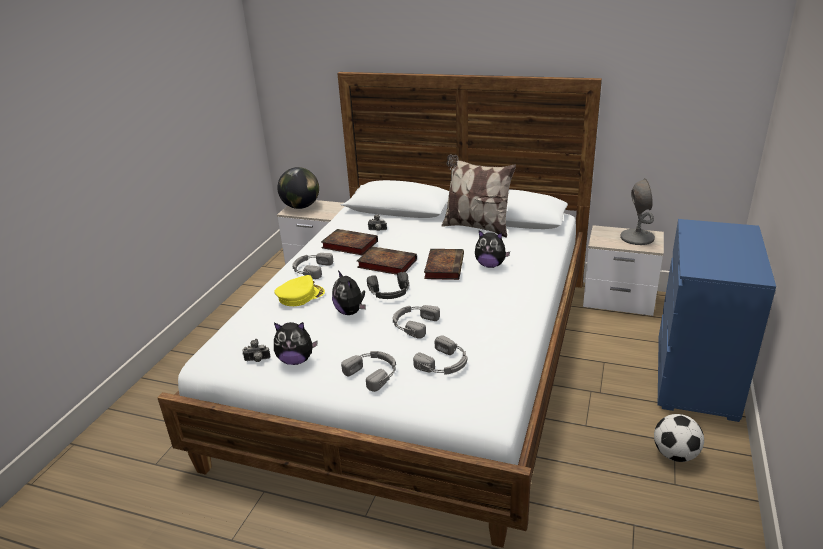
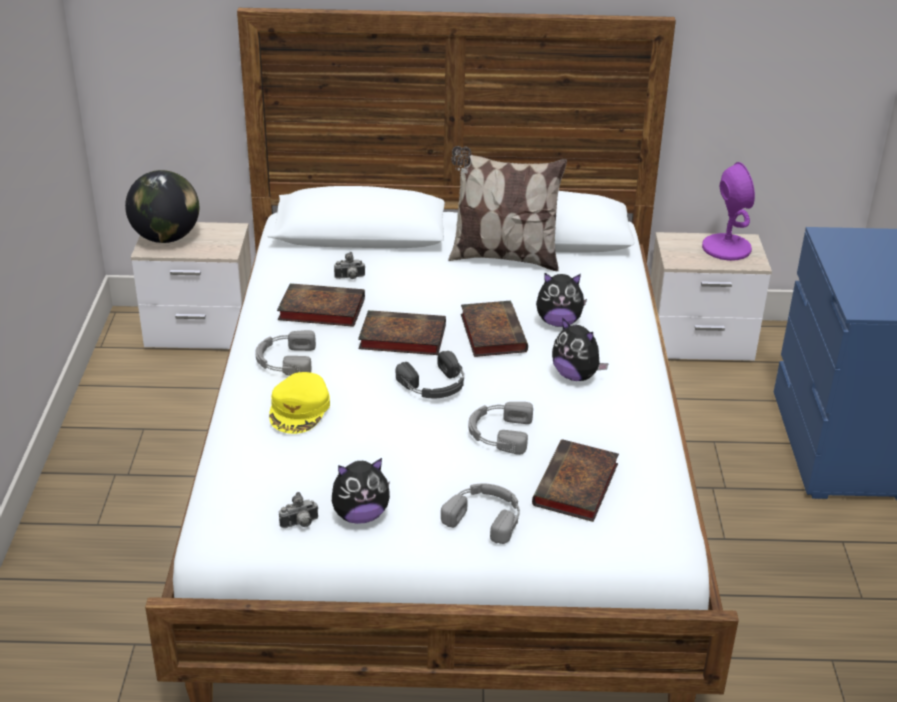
camera: 20 degrees left, 5 degrees up
yellow cap [274,275,325,306] -> yellow cap turned 150 degrees clockwise [269,372,330,434]
plush toy [332,270,366,315] -> plush toy moved to [552,317,609,381]
grey headphones [413,335,467,375] -> book [532,439,619,522]
grey table lamp [620,178,655,245] -> purple table lamp [702,162,755,261]
football [654,414,704,462] -> none

